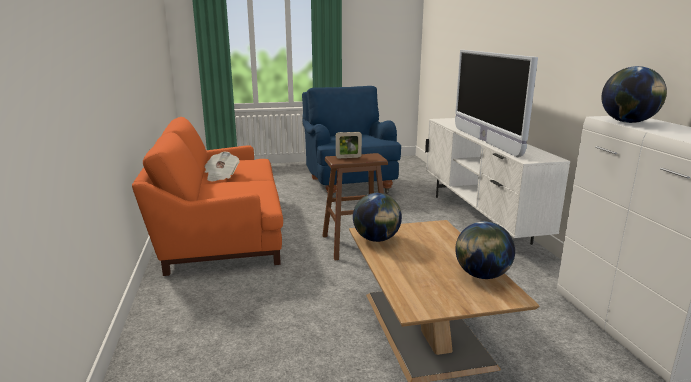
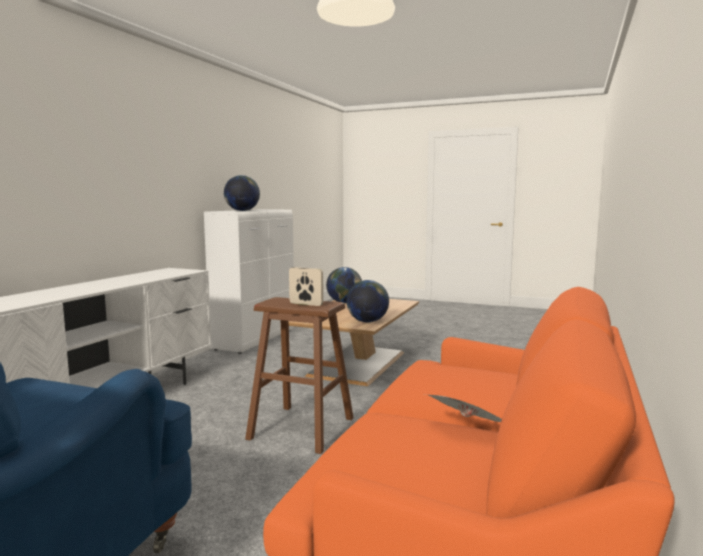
camera: 145 degrees left, 10 degrees down
television [455,50,538,157] -> none

